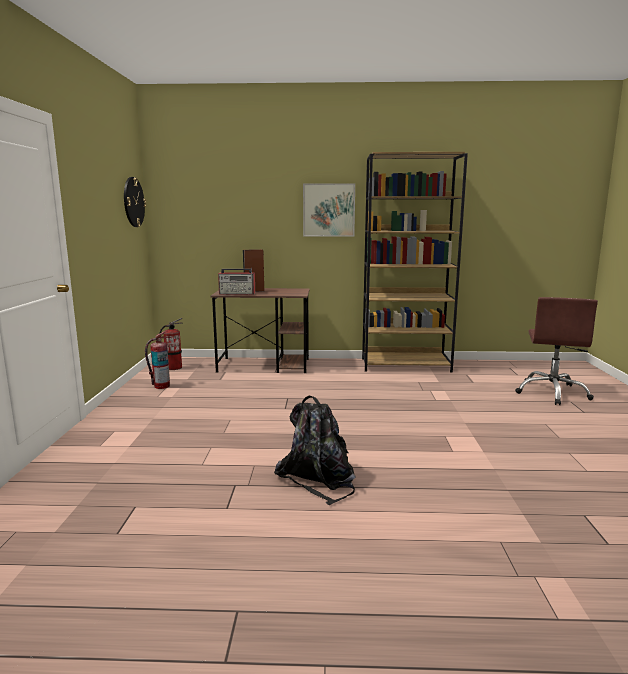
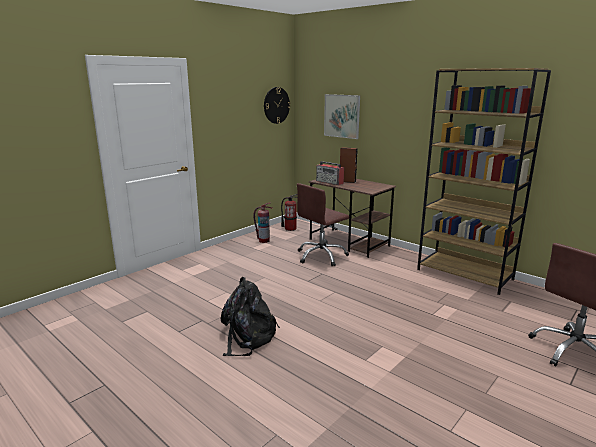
camera: 40 degrees right, 5 degrees up
picture [303,183,355,237] -> picture moved to [324,94,360,139]
none -> brown office chair [297,183,349,266]

